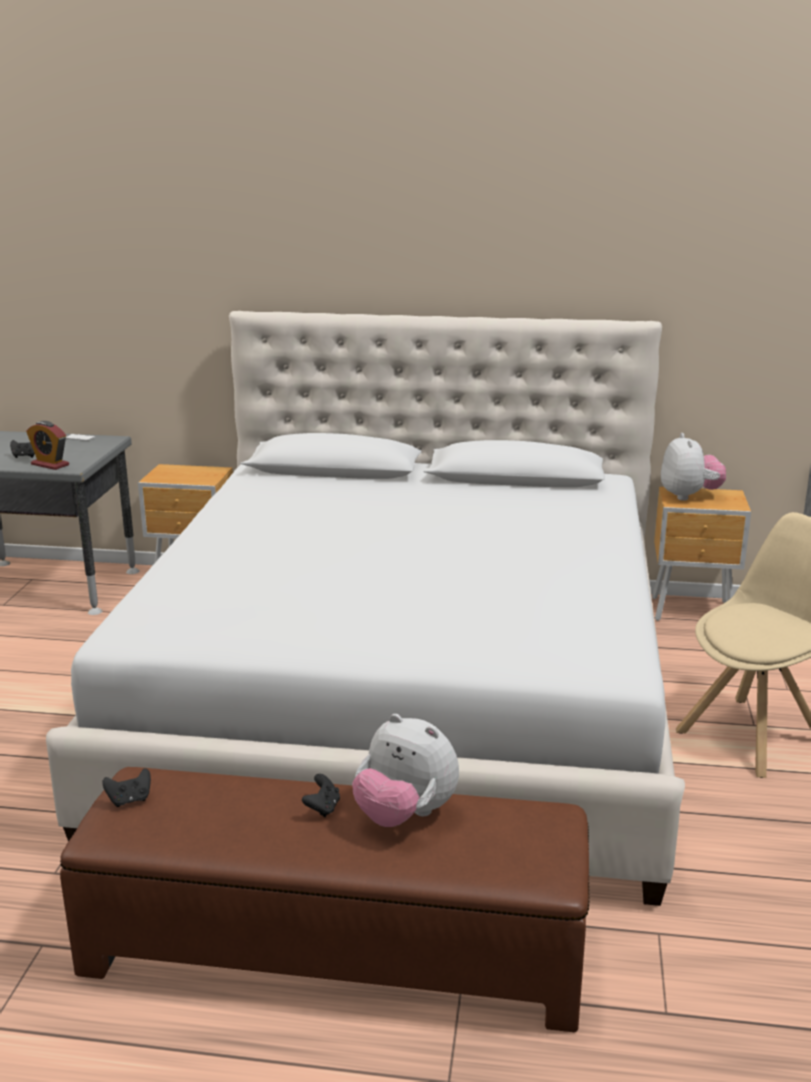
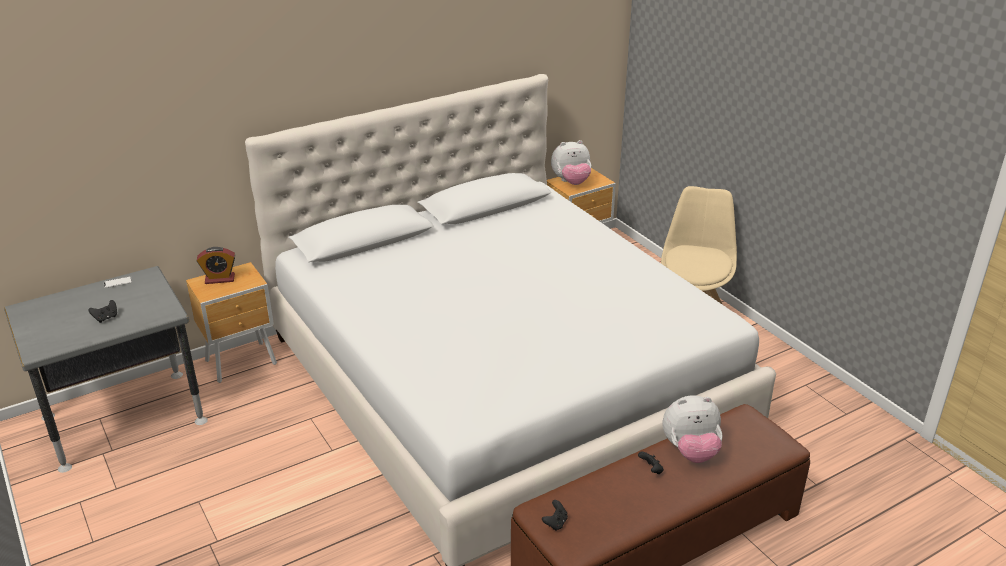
camera: 40 degrees left, 10 degrees up
alarm clock [27,421,69,470] -> alarm clock moved to [197,247,235,284]
plush toy [661,433,726,501] -> plush toy turned 120 degrees clockwise [551,140,591,185]

